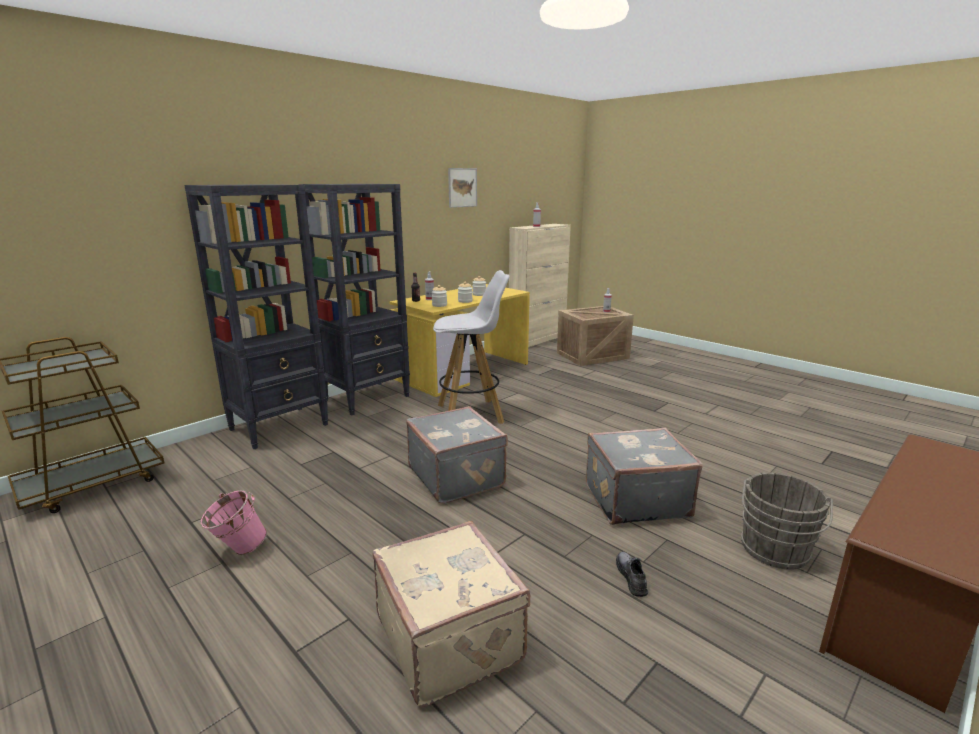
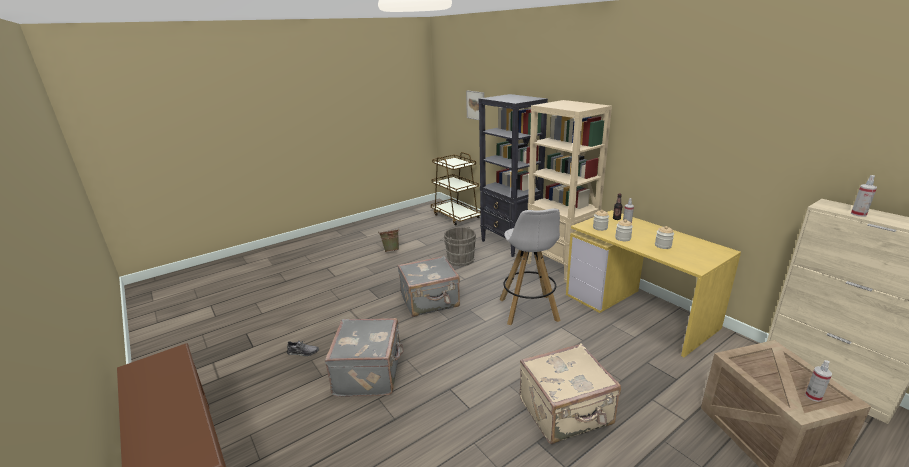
camera: 100 degrees right, 5 degrees up
pink bucket [200,490,267,555] -> green bucket [378,229,400,252]
black bookcase [298,184,410,415] -> beige bookcase [527,100,612,283]
beige suitcase [372,521,530,707] -> beige suitcase moved to [520,343,621,444]
picture [448,168,477,208] -> picture moved to [466,90,484,120]
grey bucket [741,473,833,569] -> grey bucket moved to [440,226,477,266]

